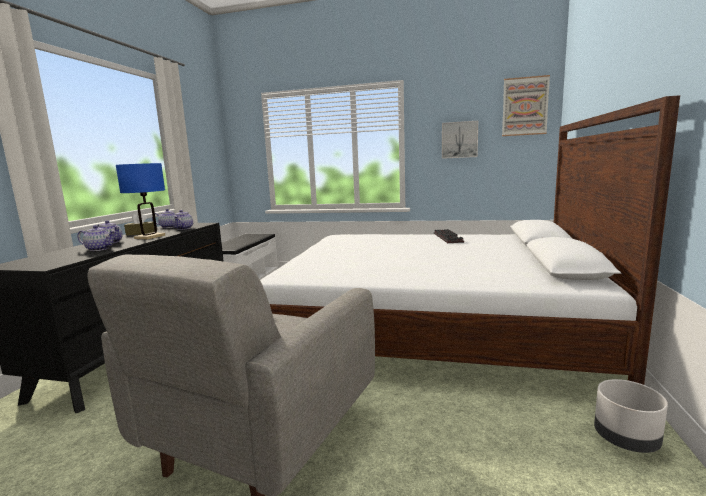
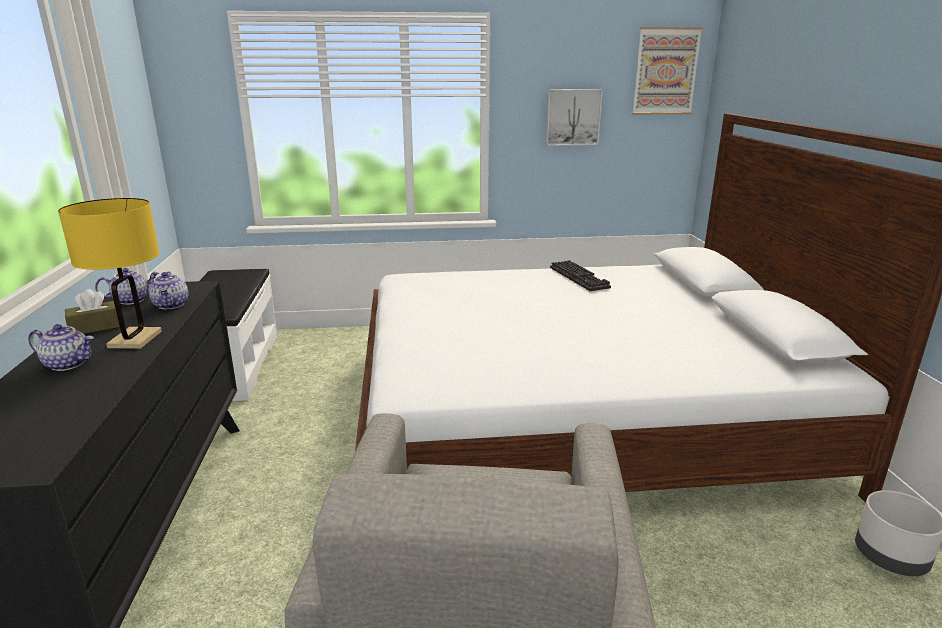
camera: 20 degrees left, 10 degrees up
teapot [78,225,116,251] -> none
blue table lamp [116,163,165,240] -> yellow table lamp [58,198,162,349]

